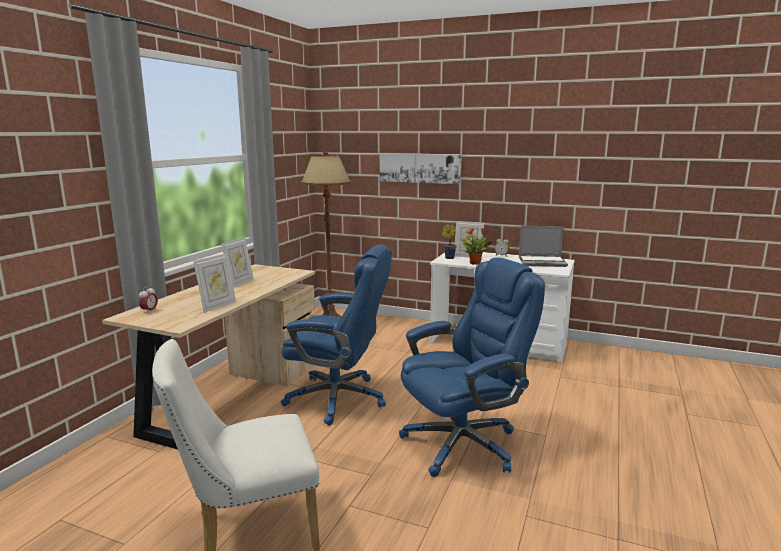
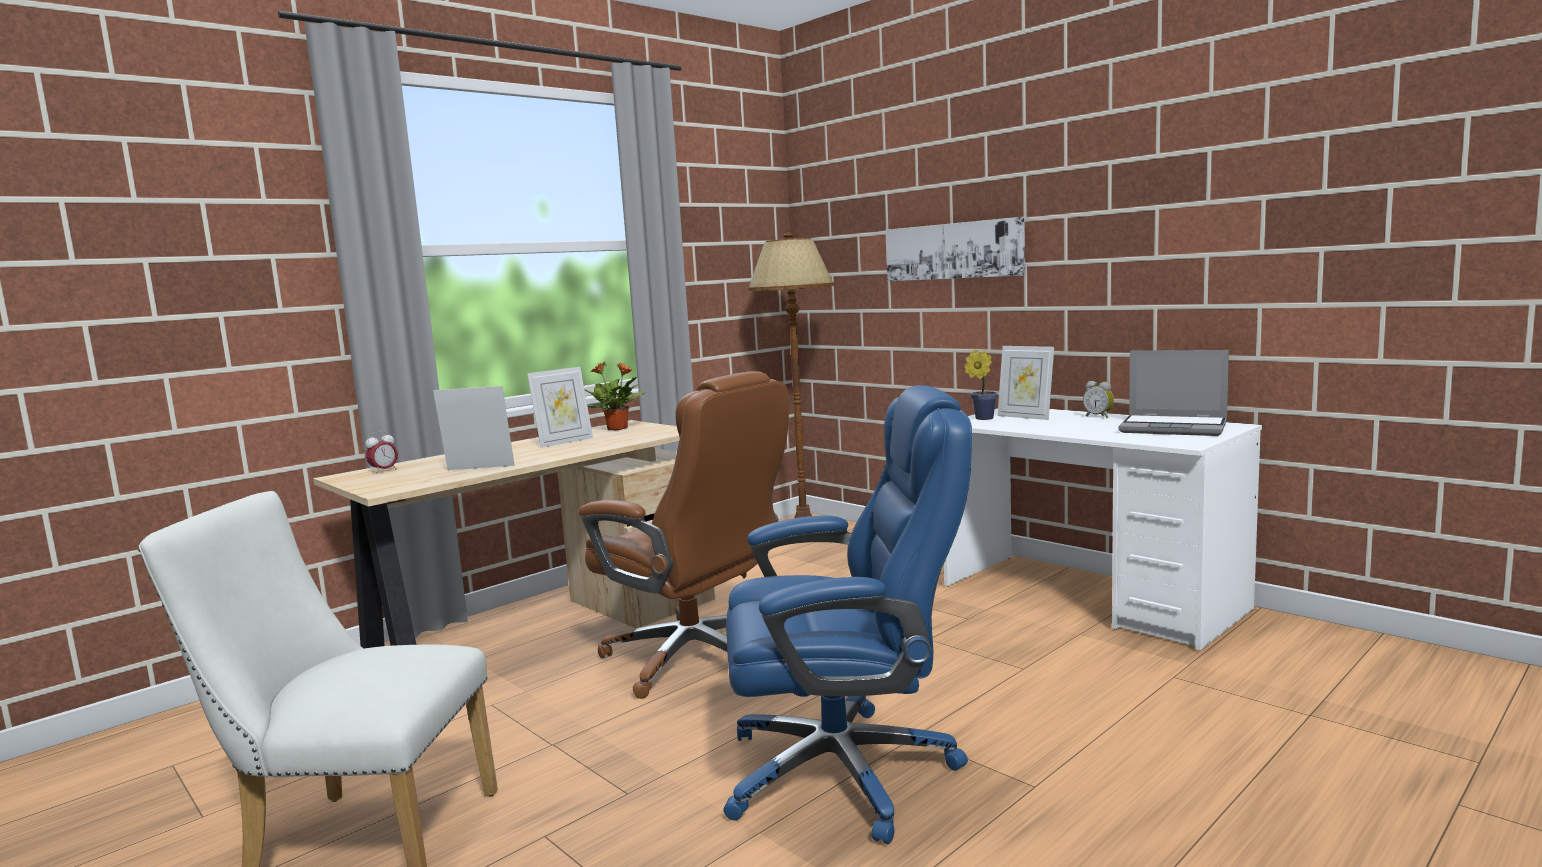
camera: 25 degrees right, 5 degrees down
picture frame [193,253,236,312] -> picture frame turned 150 degrees counterclockwise [433,386,515,470]
blue office chair [281,244,392,426] -> brown office chair [578,371,789,699]
potted plant [460,228,493,265] -> potted plant moved to [584,361,646,430]

